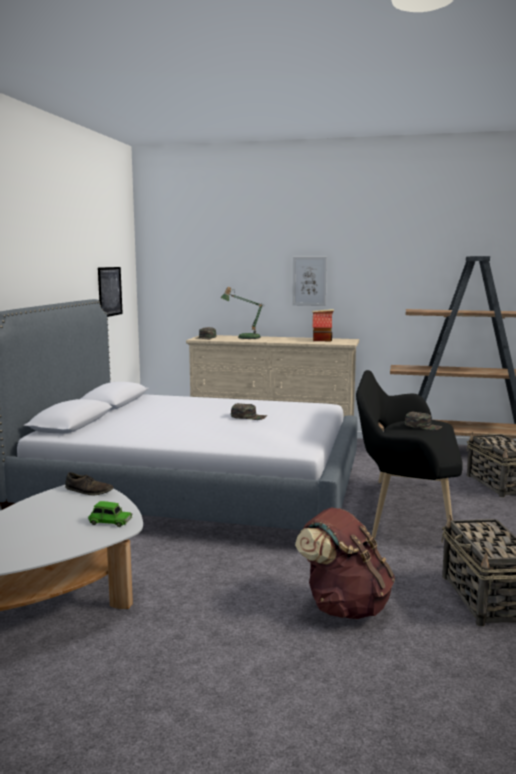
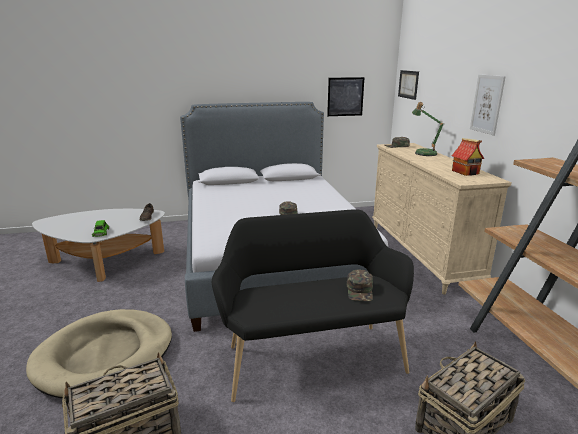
camera: 65 degrees right, 10 degrees up
brown backpack [295,507,395,619] -> beige dog bed [26,309,172,399]
none -> picture [398,70,419,100]

